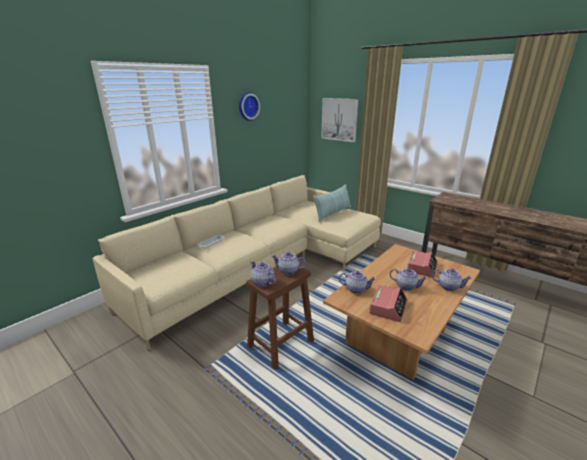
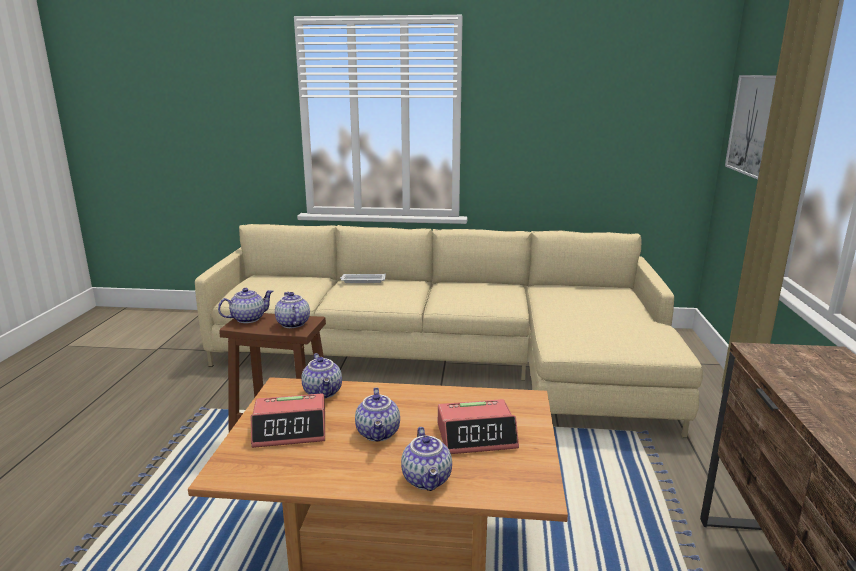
camera: 55 degrees right, 5 degrees down
wall clock [239,92,260,121] -> none
teapot [250,261,276,287] -> teapot turned 45 degrees clockwise [218,288,273,323]
pillow [313,184,351,222] -> none

